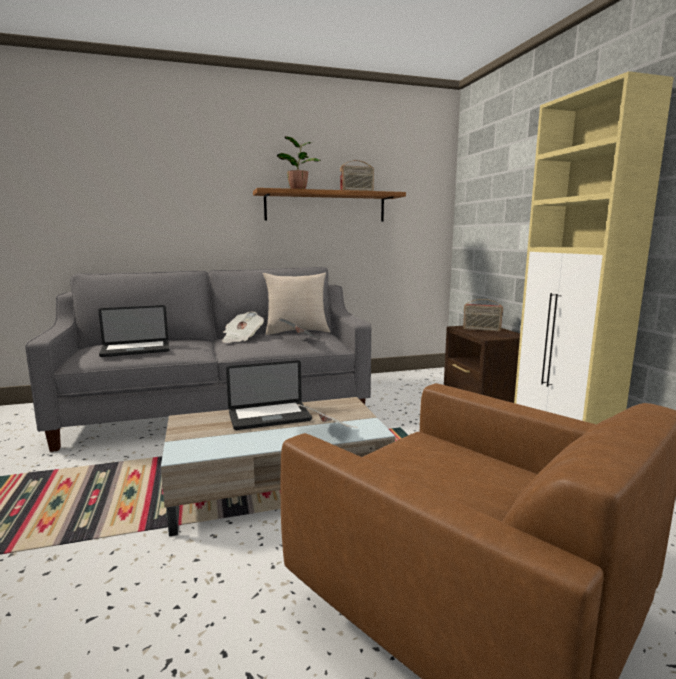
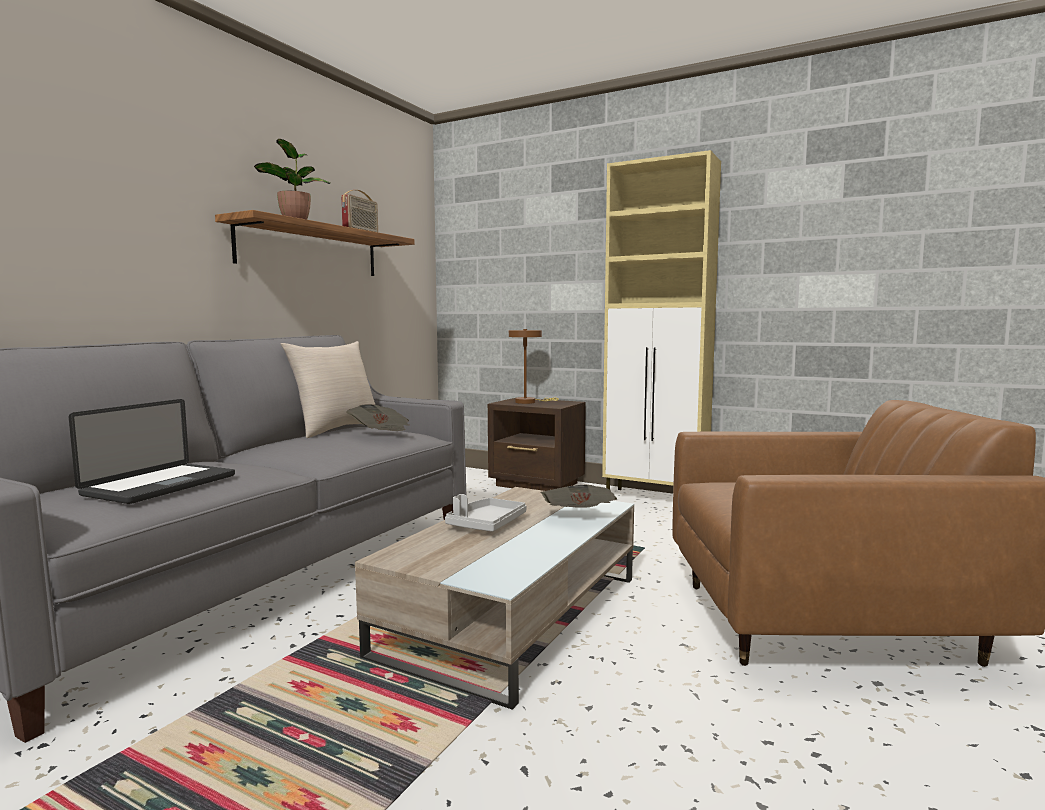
camera: 45 degrees left, 5 degrees down
newspaper [222,312,264,343] -> none
laptop [226,360,312,430] -> grey tray [445,494,526,532]
radio [463,299,503,332] -> brown table lamp [509,329,559,404]

